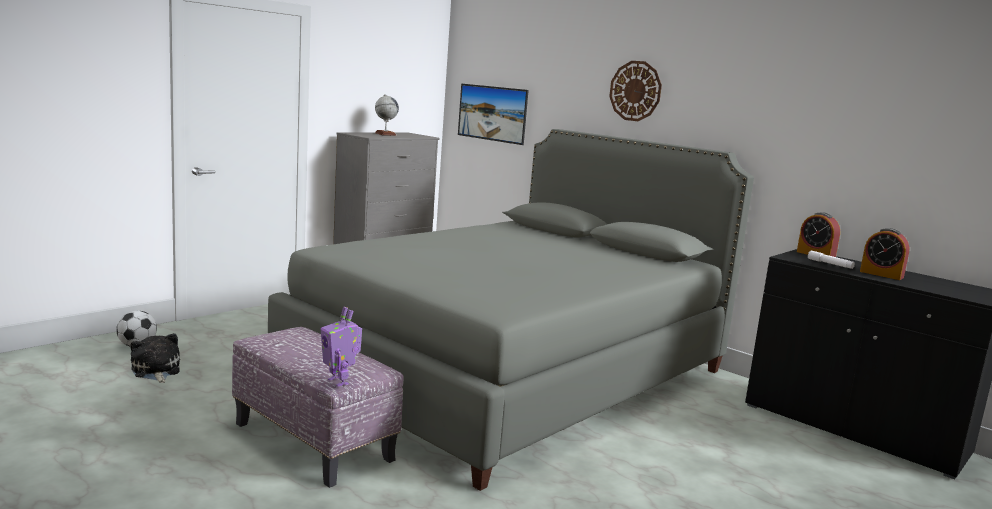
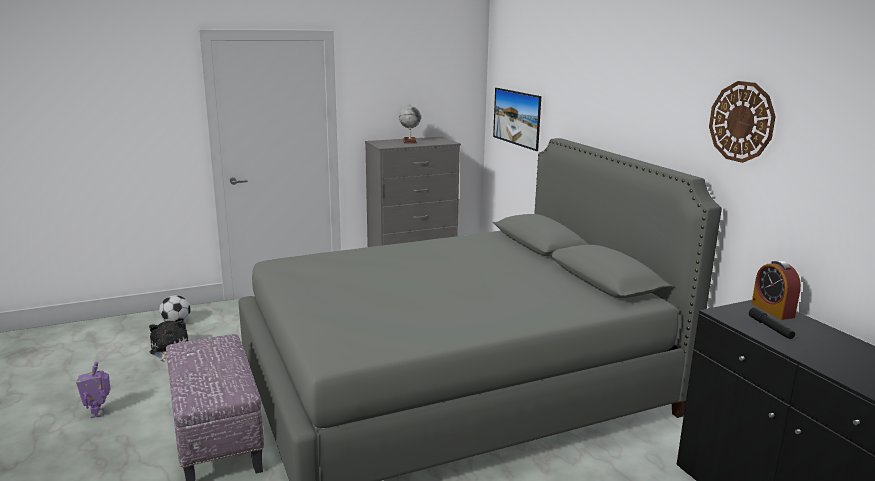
camera: 25 degrees right, 5 degrees up
toy robot [321,307,362,387] -> toy robot moved to [76,362,110,418]
wall clock [609,61,662,121] -> wall clock moved to [709,81,776,163]
white flashlight [808,250,855,269] -> black flashlight [749,307,795,339]
alarm clock [860,228,909,280] -> none

